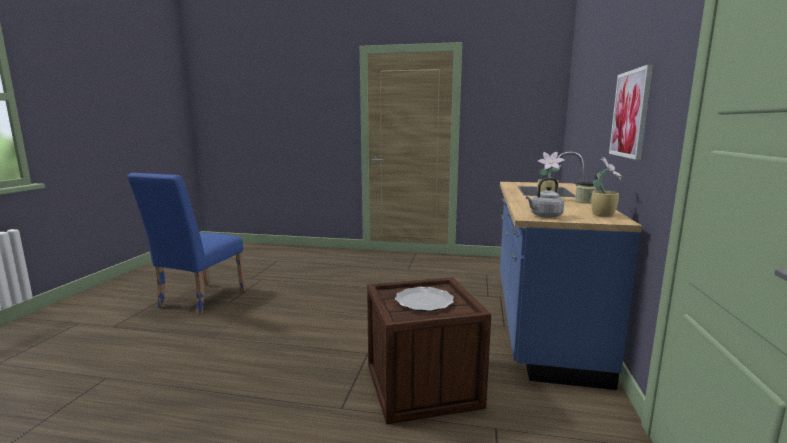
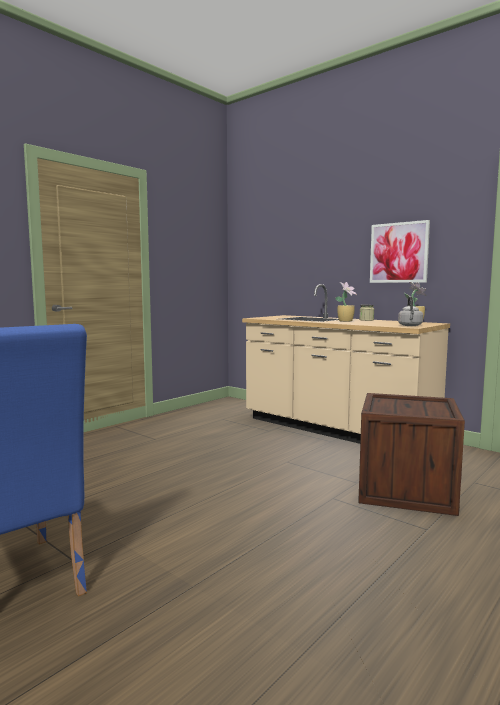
camera: 60 degrees left, 5 degrees down
plate [395,287,454,312] -> none
blue counter [500,152,642,390] -> beige counter [242,284,450,444]

